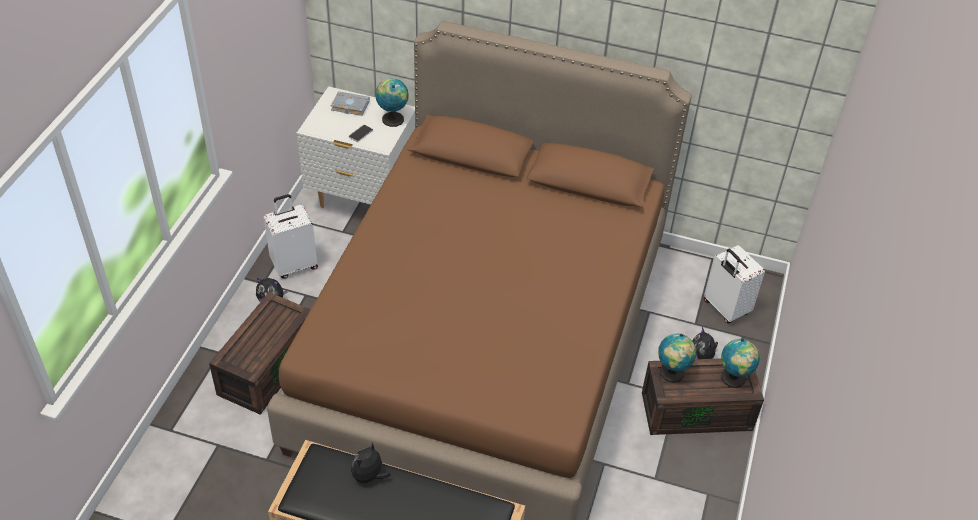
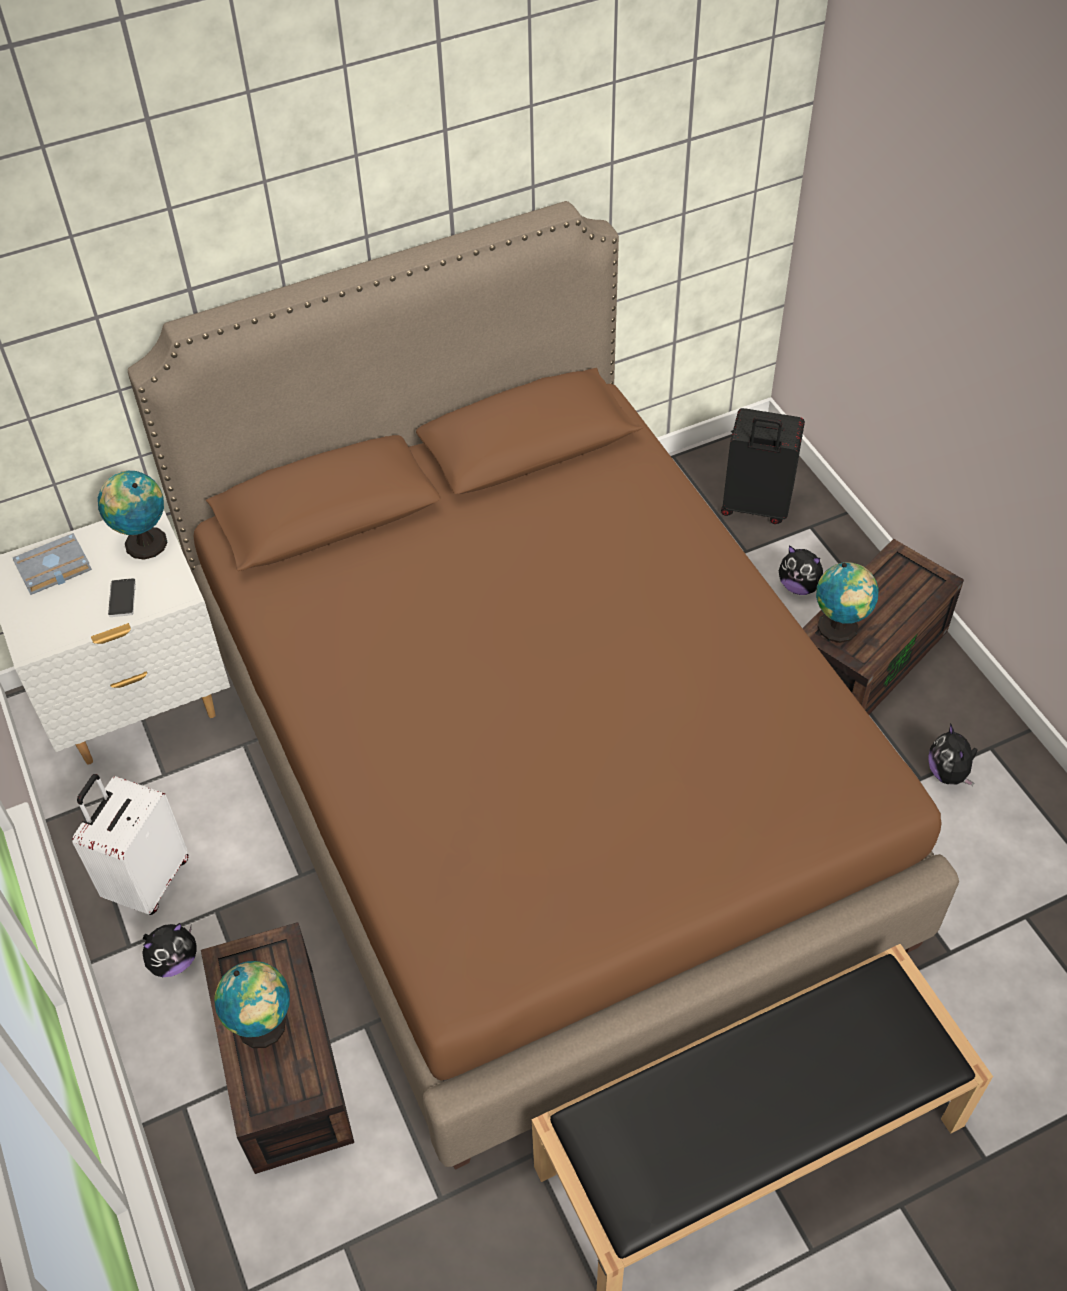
camera: 40 degrees left, 5 degrees up
plush toy [351,442,391,487] -> plush toy moved to [928,723,978,786]
white suitcase [704,245,765,324] -> black suitcase [721,408,805,524]
globe [721,339,760,388] -> globe moved to [214,961,290,1048]

